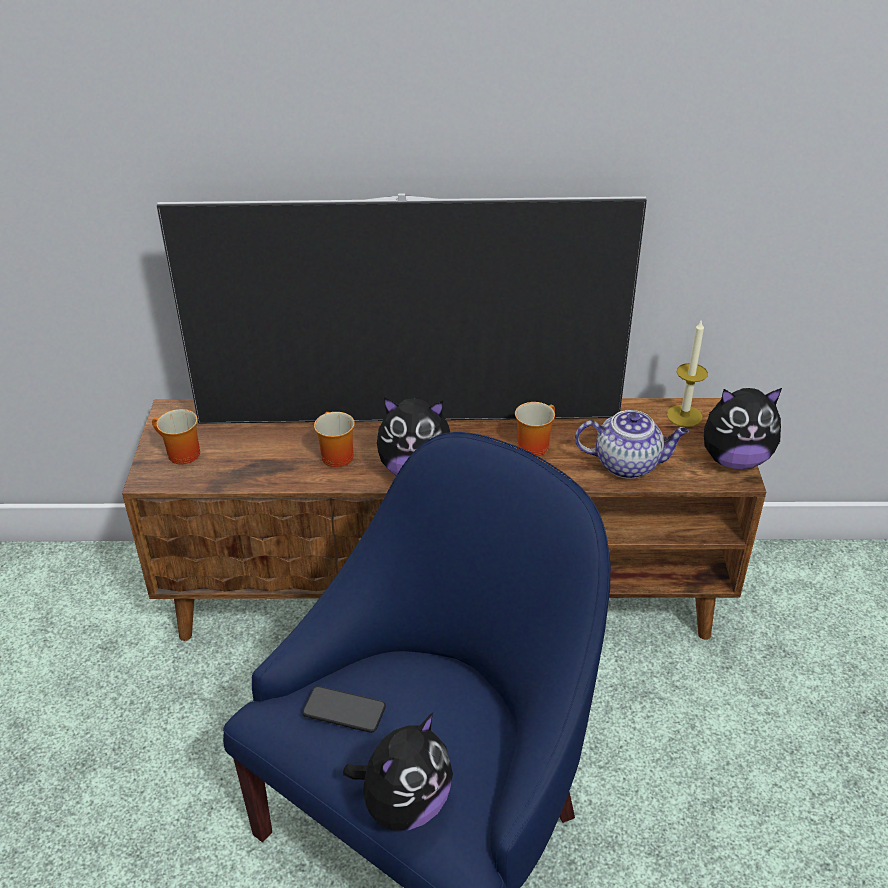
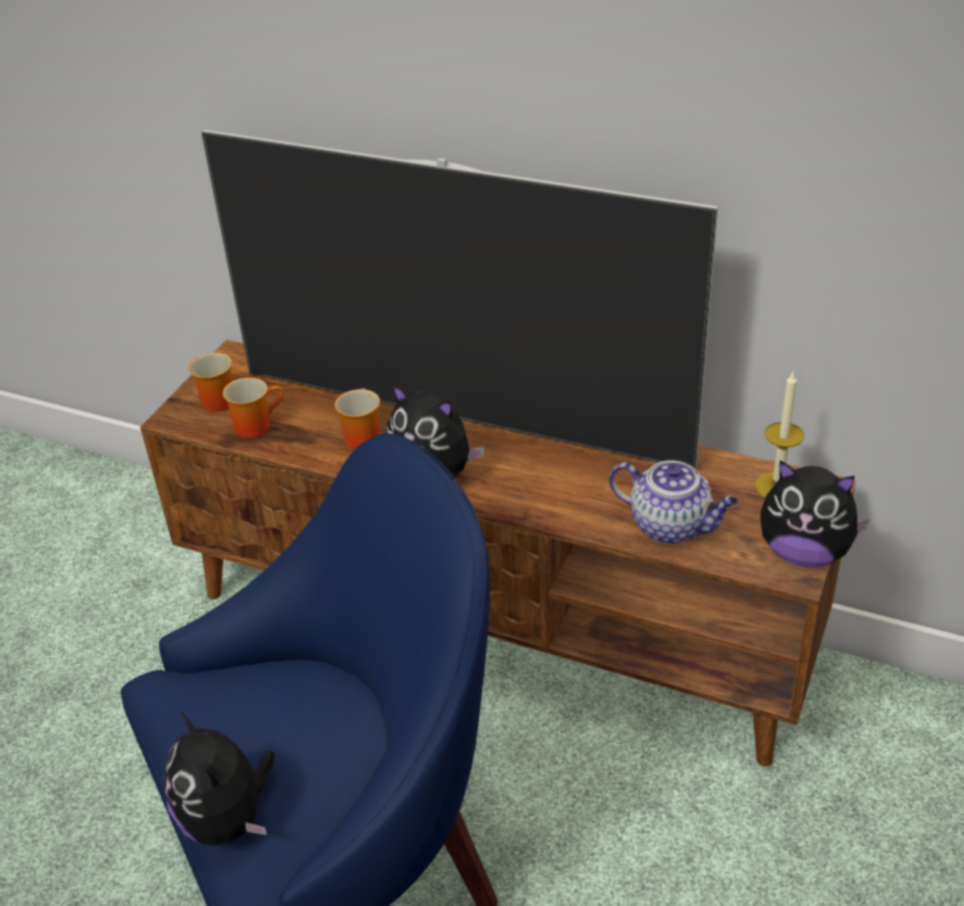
camera: 25 degrees right, 0 degrees up
phone [303,686,386,733] -> none
plush toy [343,713,453,830] -> plush toy turned 90 degrees clockwise [163,711,275,846]
mug [515,402,555,457] -> mug moved to [223,377,284,438]

